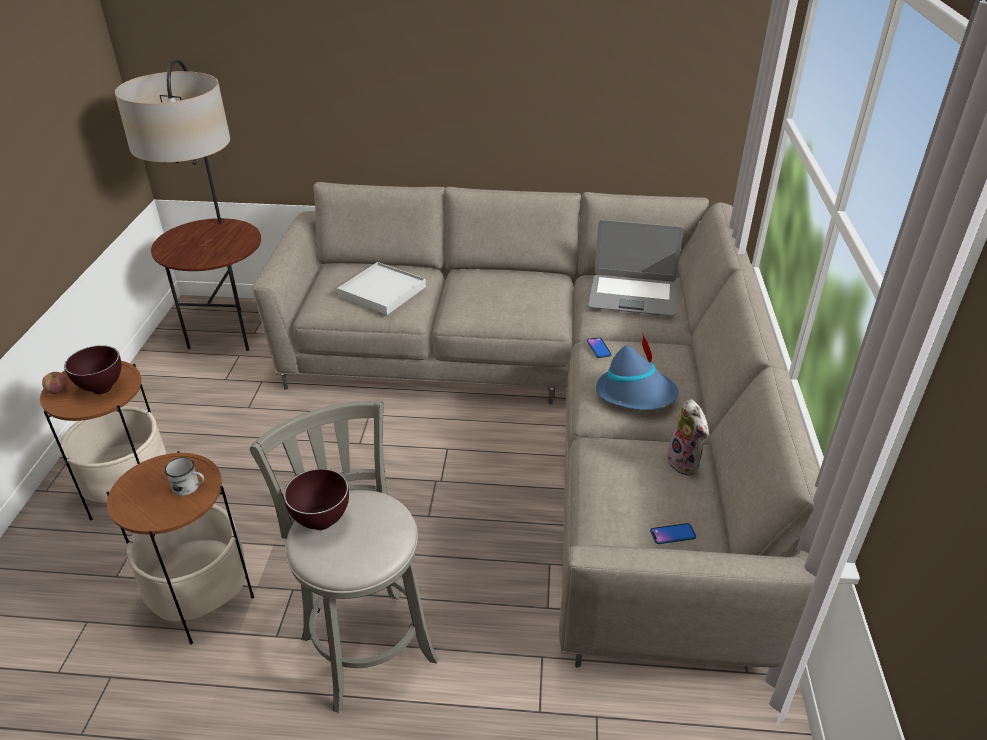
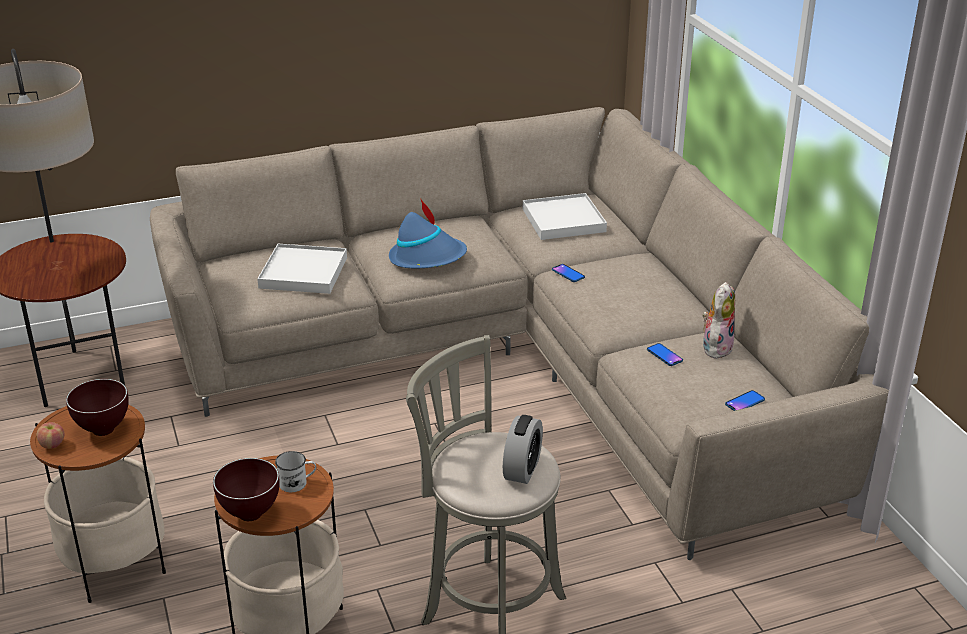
camera: 25 degrees left, 5 degrees down
brown bowl [284,468,349,530] -> brown bowl moved to [213,458,280,521]
laptop [588,220,684,316] -> white tray [523,193,607,240]
blue hat [596,332,679,410] -> blue hat moved to [389,198,467,268]
plush toy [667,399,709,475] -> plush toy turned 105 degrees counterclockwise [702,282,735,359]
none -> alarm clock [503,415,543,484]
none -> phone [647,343,683,366]

